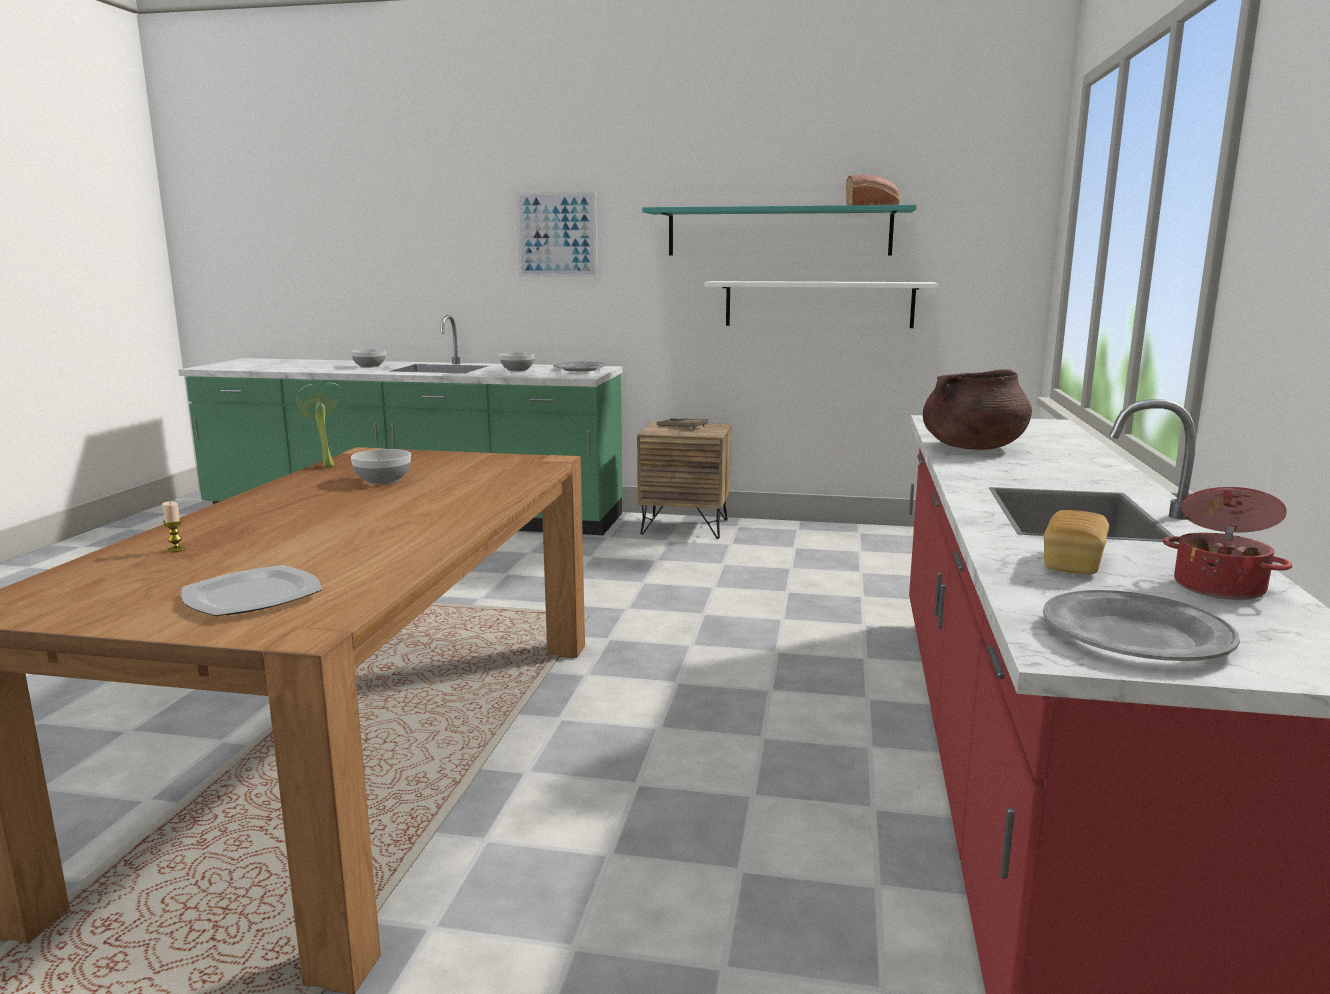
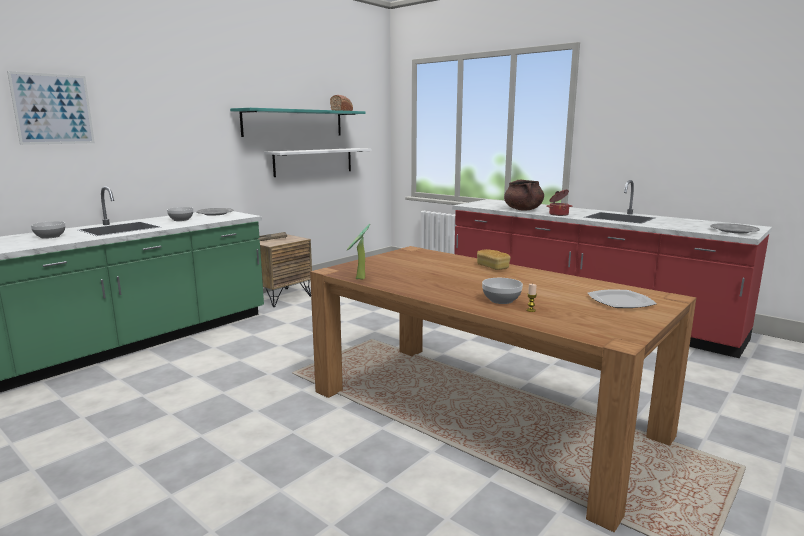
camera: 60 degrees left, 0 degrees up
bowl [351,449,411,485] -> bowl moved to [482,278,523,304]
picture [516,191,597,277] -> picture moved to [7,71,95,145]
bread [1044,510,1109,575] -> bread moved to [477,249,511,270]
cooking pot [1163,487,1292,600] -> cooking pot moved to [546,190,572,216]

